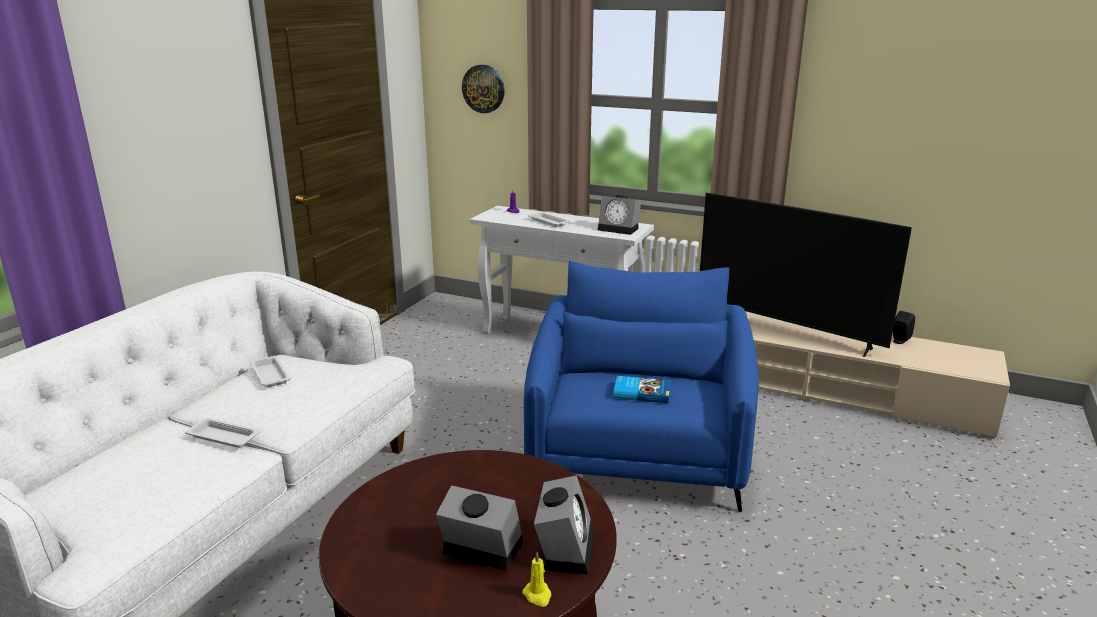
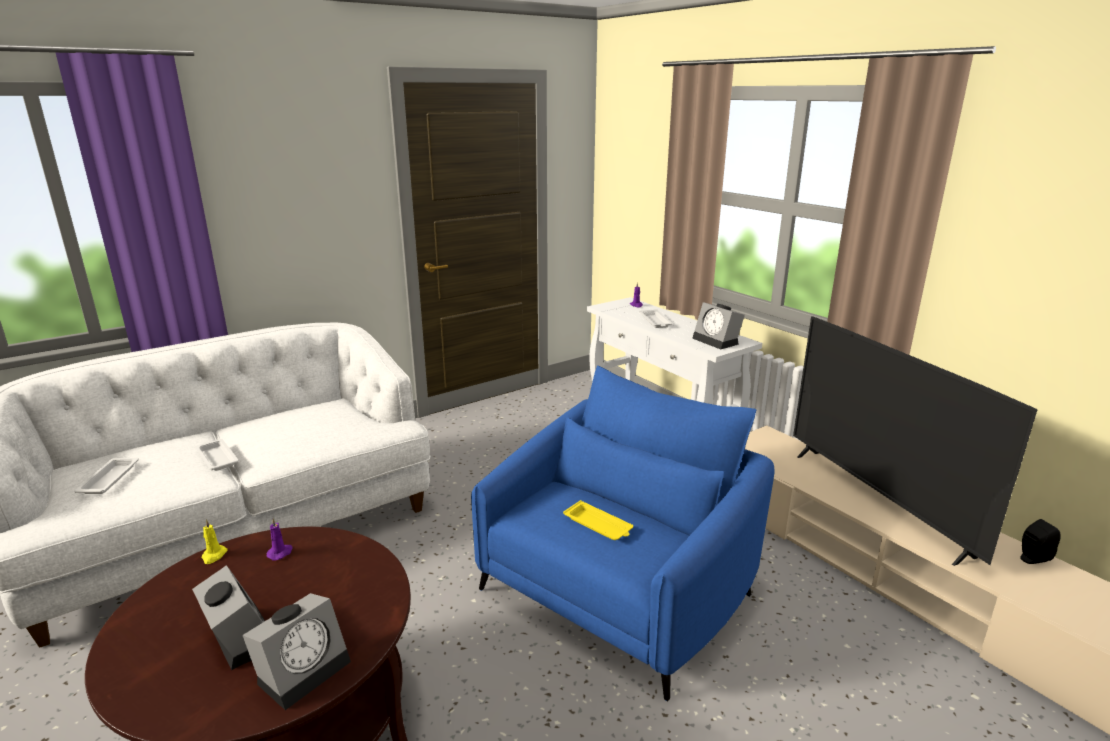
camera: 30 degrees right, 0 degrees up
white tray [250,356,291,387] -> white tray moved to [74,457,139,494]
wall clock [462,65,505,113] -> none
yellow candle [522,552,551,607] -> yellow candle moved to [202,519,227,564]
book [613,376,670,403] -> yellow tray [563,500,633,540]
none -> purple candle [267,518,293,561]

